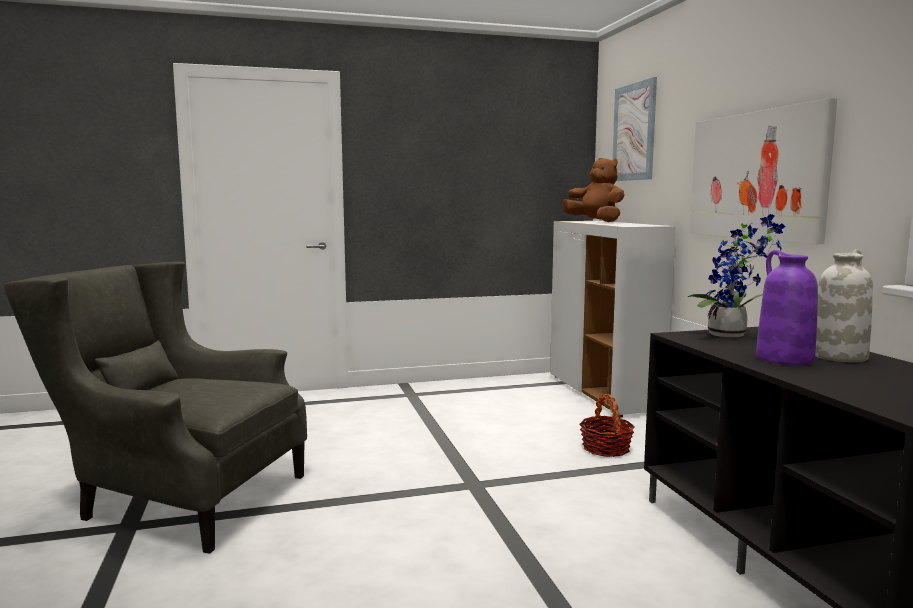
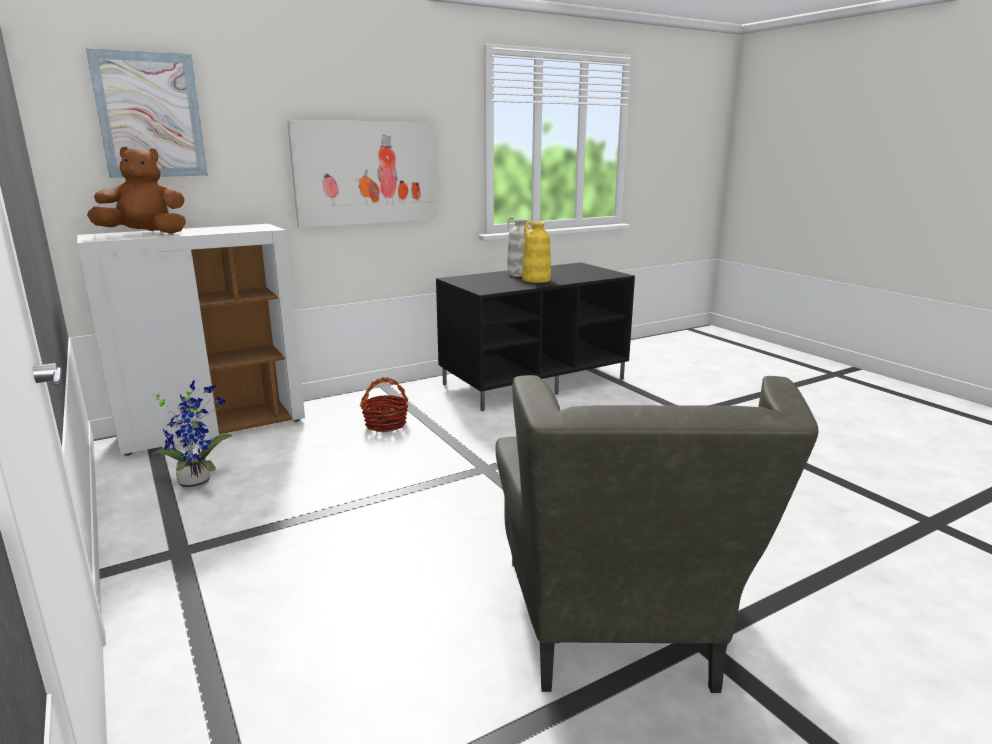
camera: 105 degrees left, 10 degrees up
brown plush toy [562,158,624,222] -> brown plush toy turned 45 degrees clockwise [87,147,186,234]
potted plant [687,214,786,337] -> potted plant moved to [152,380,232,489]
purple vase [756,250,818,365] -> yellow vase [522,221,551,283]

